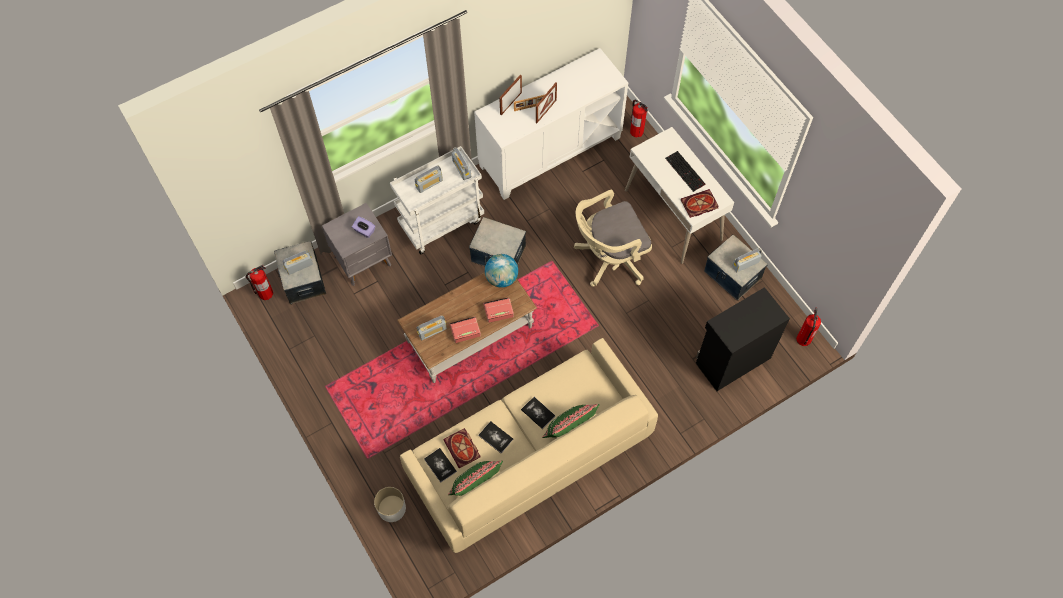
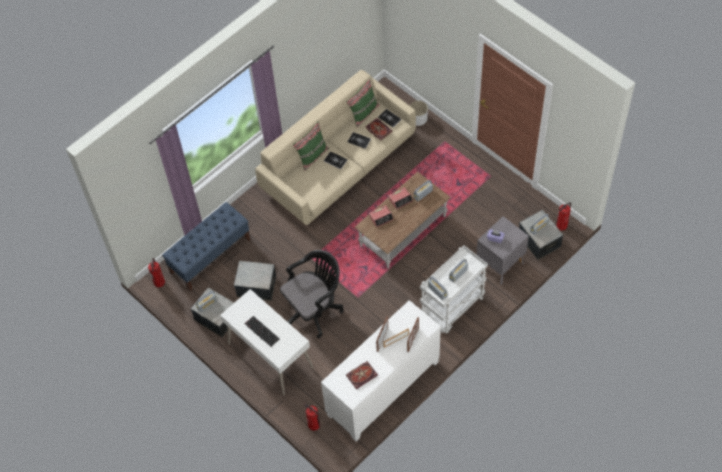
camera: 170 degrees right, 5 degrees down
storage box [469,217,526,266] -> storage box moved to [234,261,276,301]
globe [485,254,518,288] -> none
beige office chair [574,190,652,287] -> black office chair [280,250,344,338]
book [681,189,719,218] -> book moved to [346,361,378,389]
black cabinet [696,287,790,391] -> blue bench [162,202,251,291]

